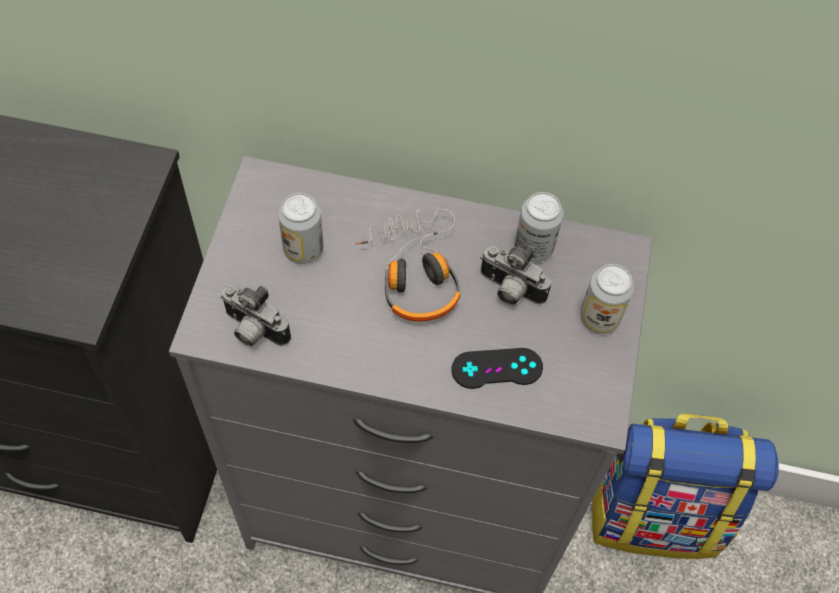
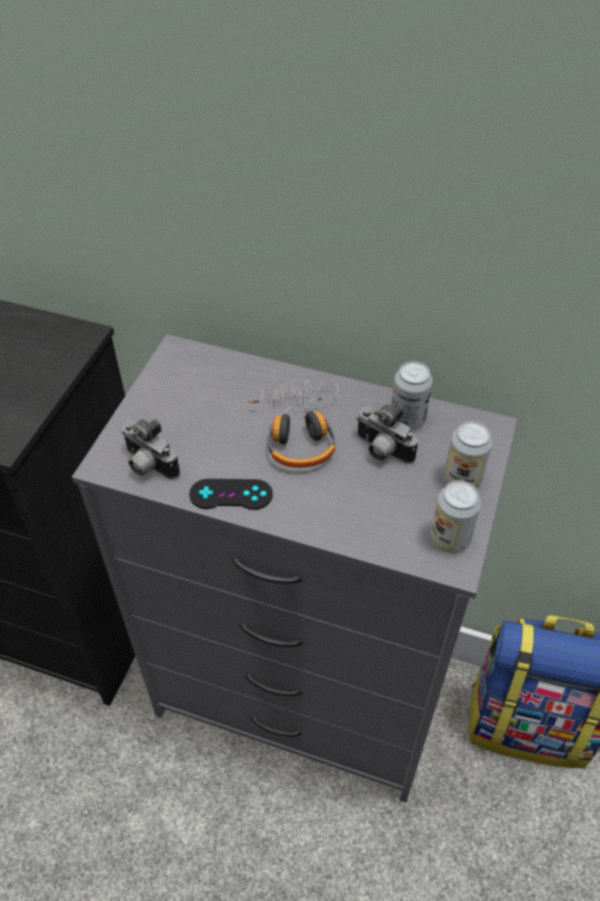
camera: 10 degrees right, 10 degrees down
can [278,193,323,264] -> can moved to [430,480,481,553]
black game controller [451,348,543,389] -> black game controller moved to [189,479,273,510]

